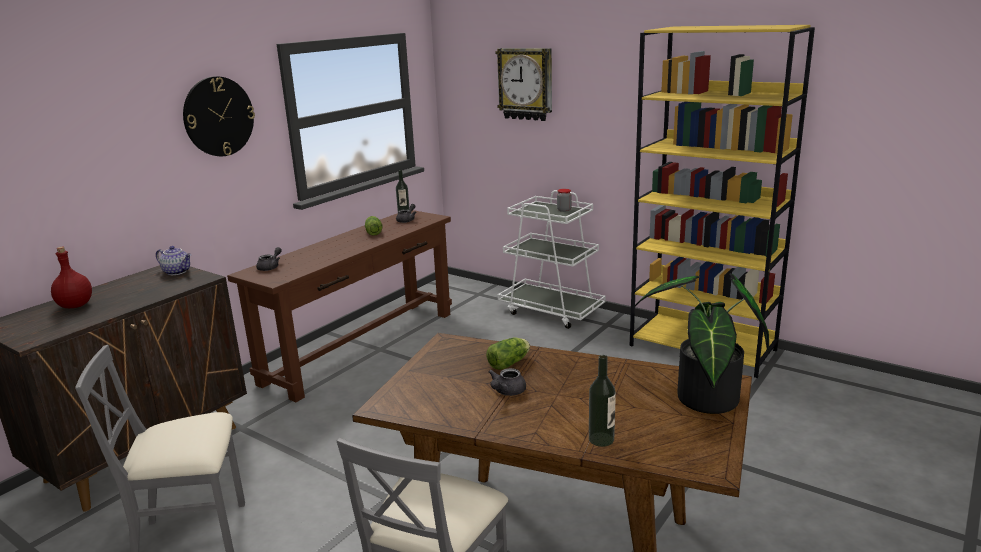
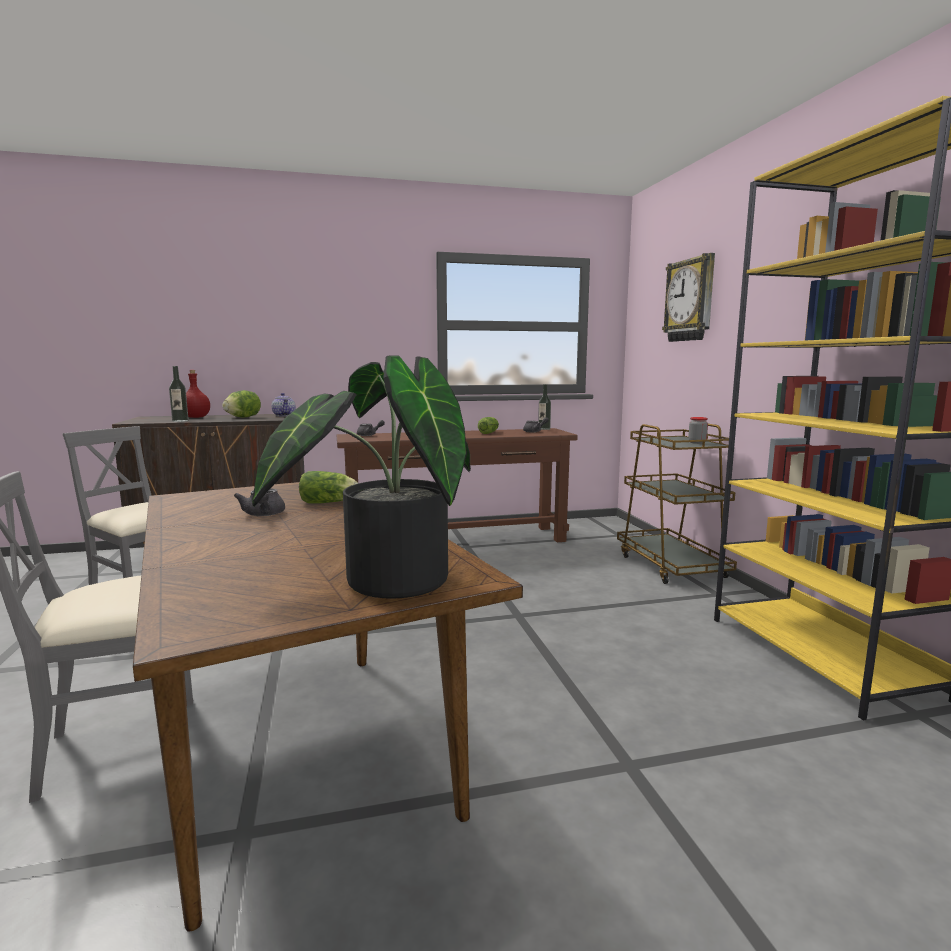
camera: 40 degrees right, 10 degrees down
wall clock [183,76,255,156] -> none
grey teapot [488,368,526,396] -> grey teapot turned 90 degrees counterclockwise [234,489,285,516]
white cart [498,190,606,329] -> brown cart [617,424,737,584]
bottle [589,355,616,447] -> bottle moved to [169,366,189,422]
none -> lettuce [222,390,261,418]

